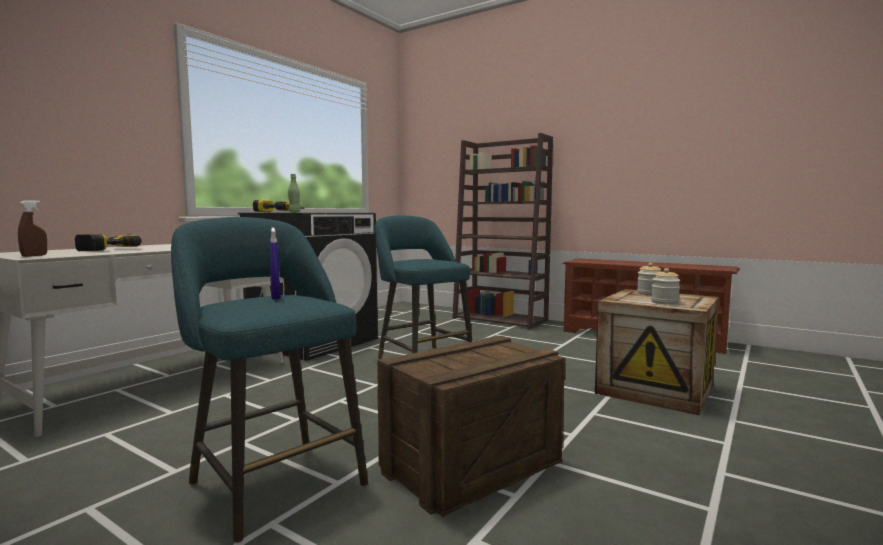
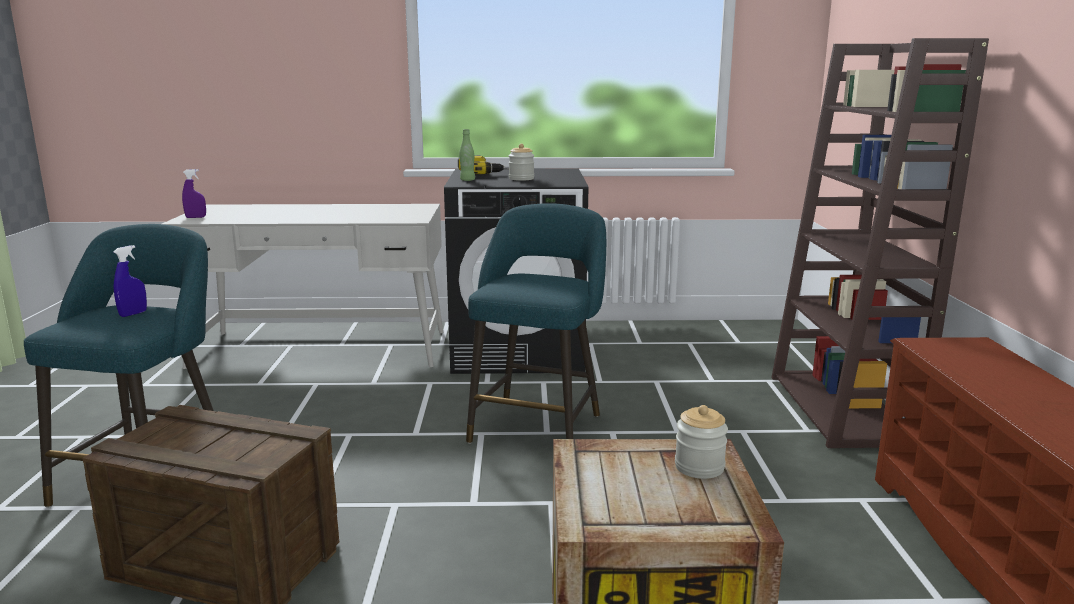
camera: 55 degrees right, 10 degrees up
brown spray bottle [18,200,47,257] -> purple spray bottle [182,169,206,218]
power drill [75,234,141,251] -> none
jar [651,268,680,305] -> jar moved to [508,144,534,181]

